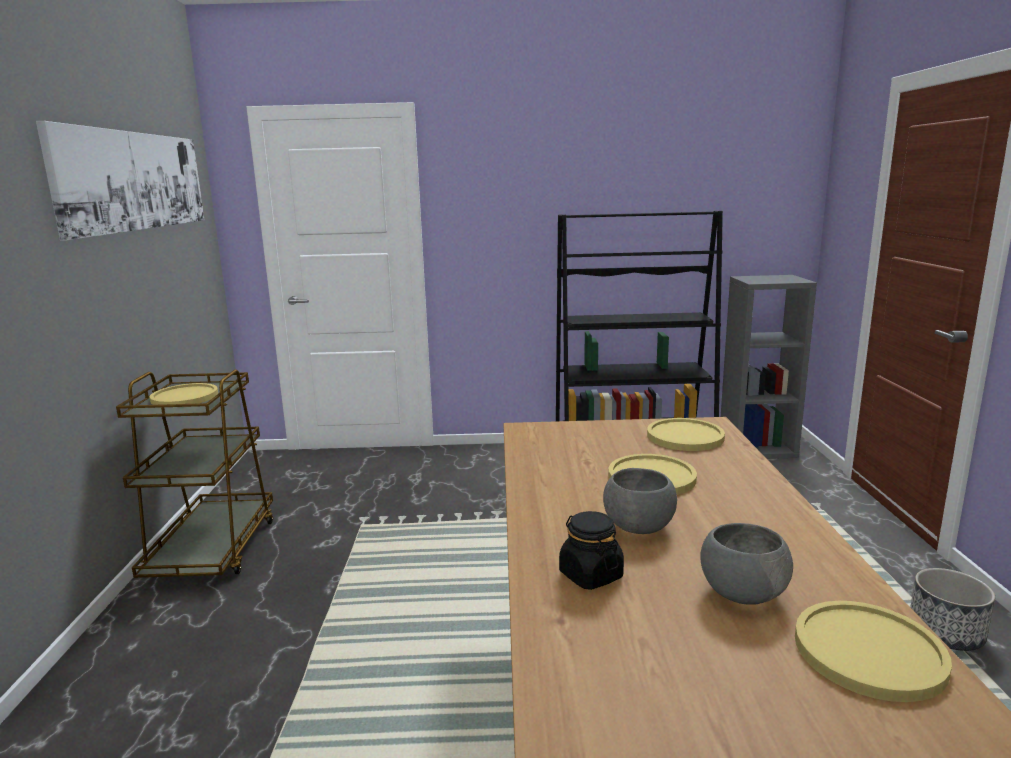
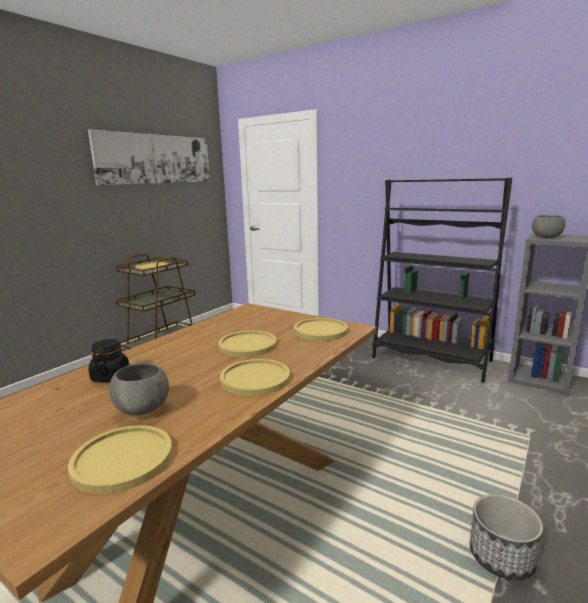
camera: 35 degrees right, 0 degrees up
grey bowl [603,468,677,534] -> grey bowl moved to [532,215,566,238]
none -> yellow plate [220,359,290,396]

